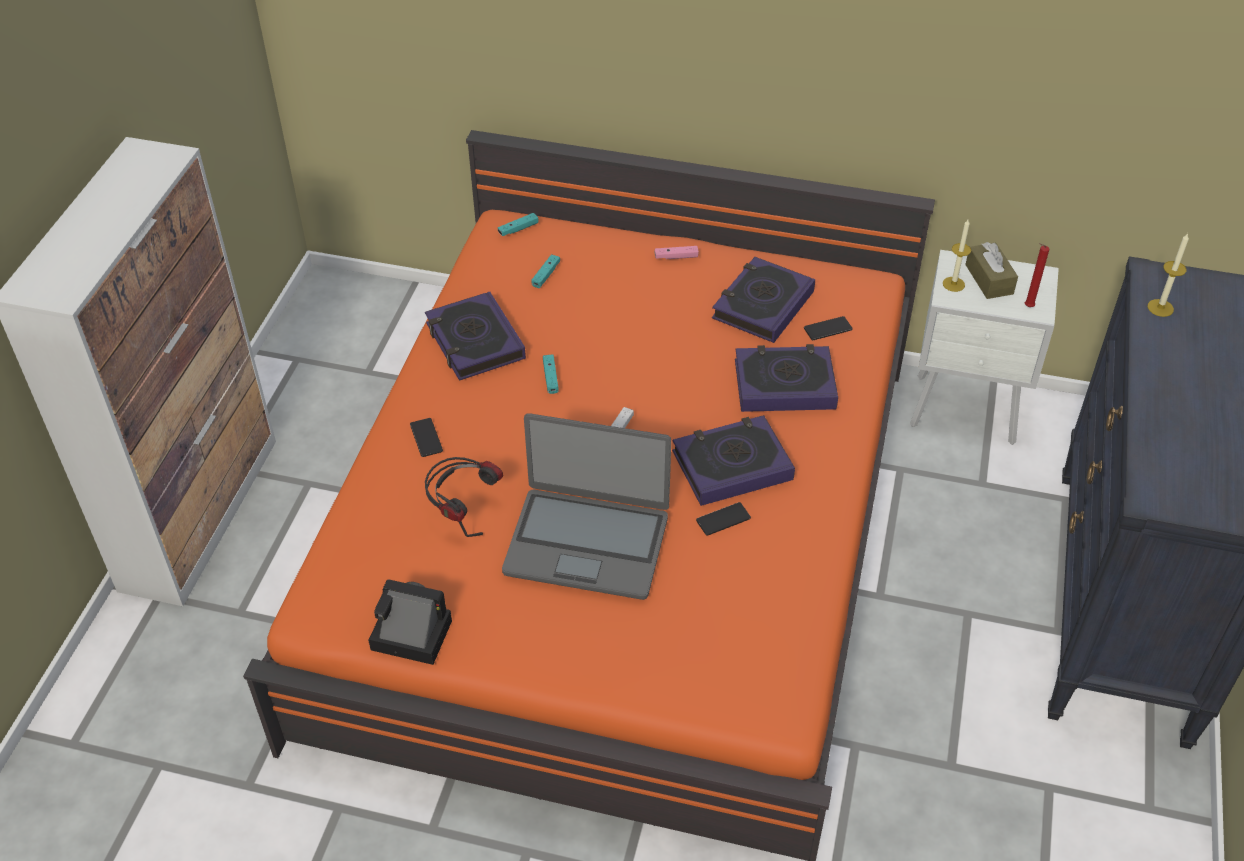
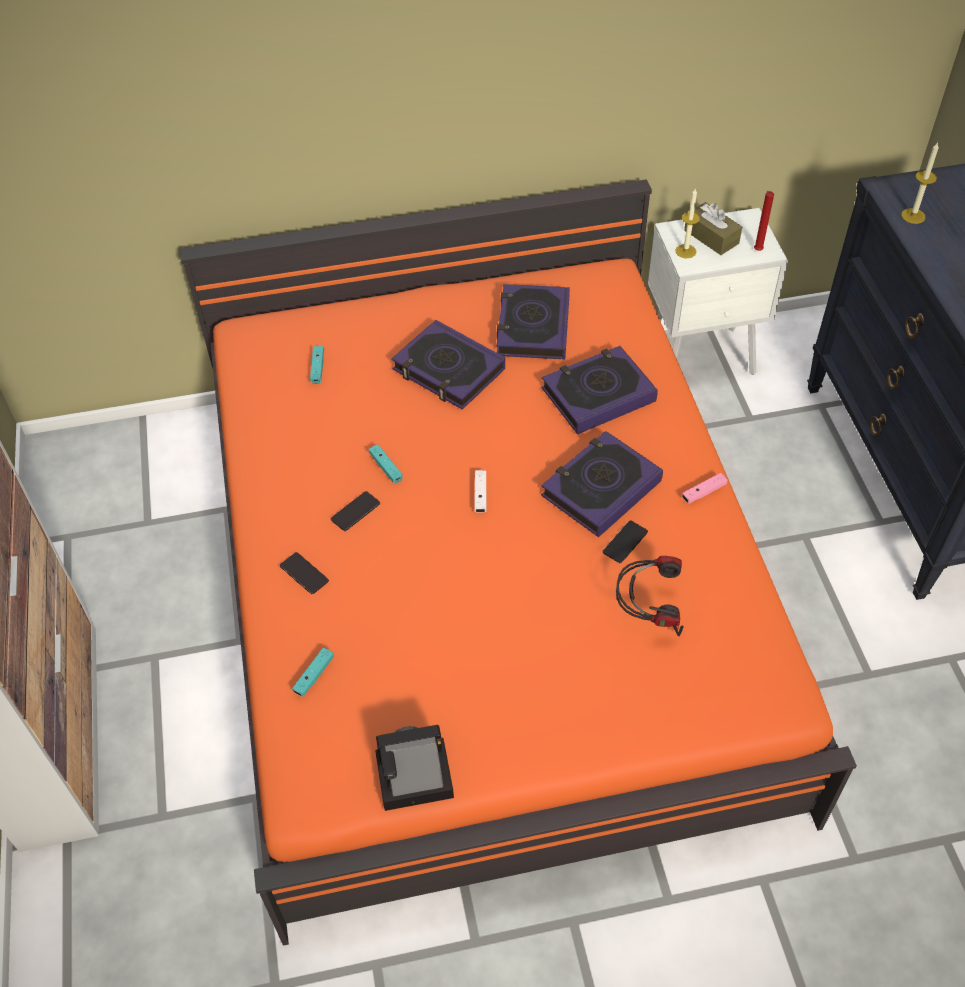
camera: 25 degrees left, 5 degrees up
book [425,292,526,381] -> book moved to [391,320,505,410]
headphones [425,457,503,537] -> headphones moved to [616,556,684,636]
turquoise game controller [498,213,538,236] -> turquoise game controller moved to [292,648,334,697]
laptop [502,413,671,600] -> none
pink game controller [655,246,699,259] -> pink game controller moved to [682,473,728,504]
phone [804,316,853,340] -> phone moved to [331,491,380,531]

